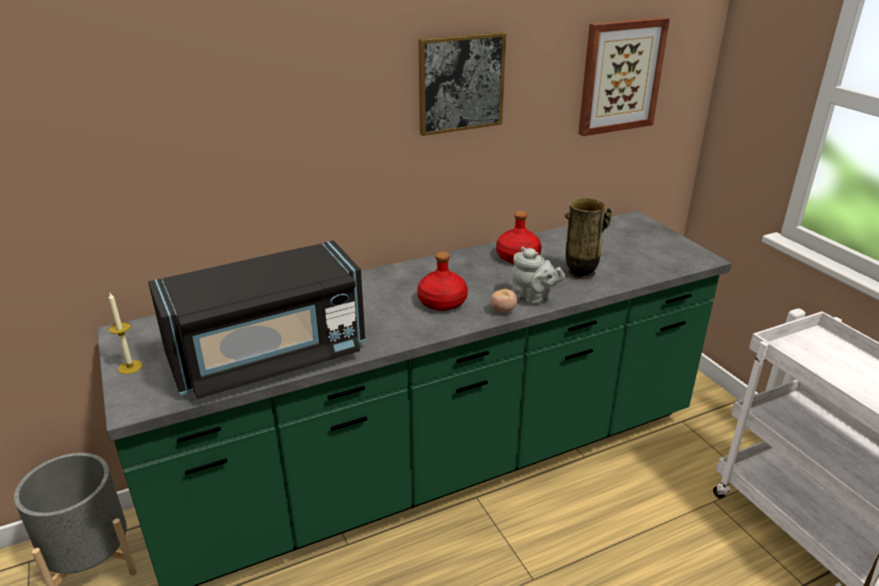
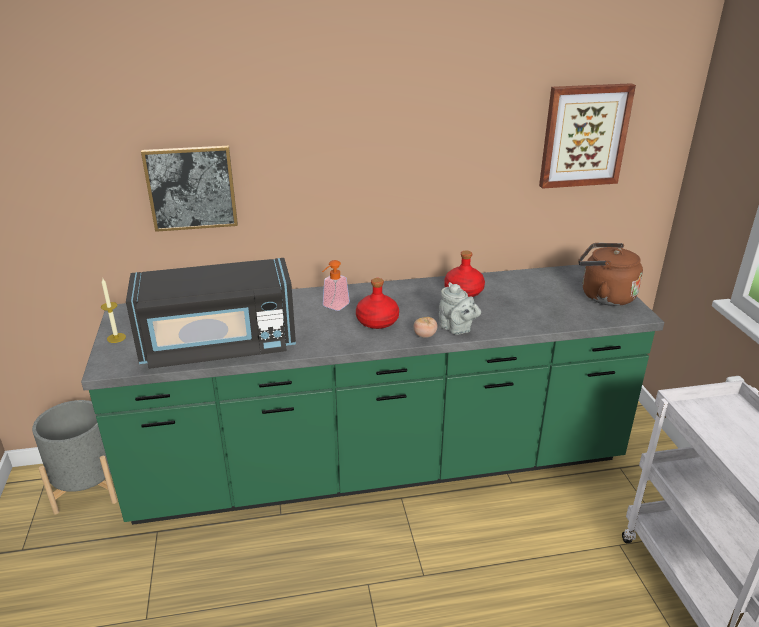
camera: 15 degrees right, 0 degrees up
picture [419,32,506,136] -> picture moved to [141,146,238,232]
vase [565,198,612,279] -> none
none -> soap dispenser [322,260,350,311]
none -> brown kettle [578,243,643,306]

